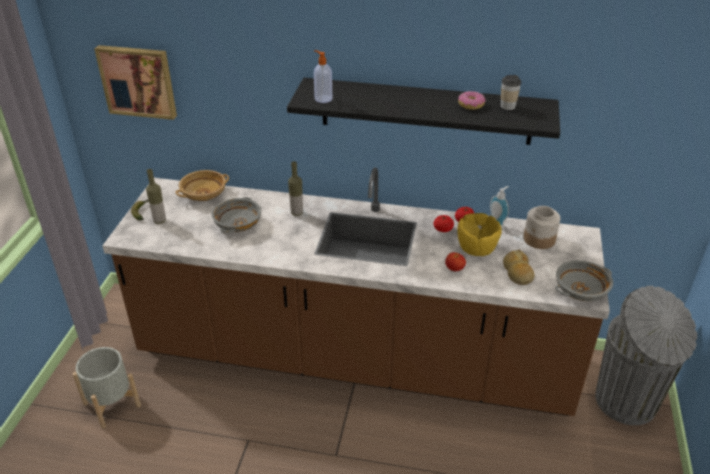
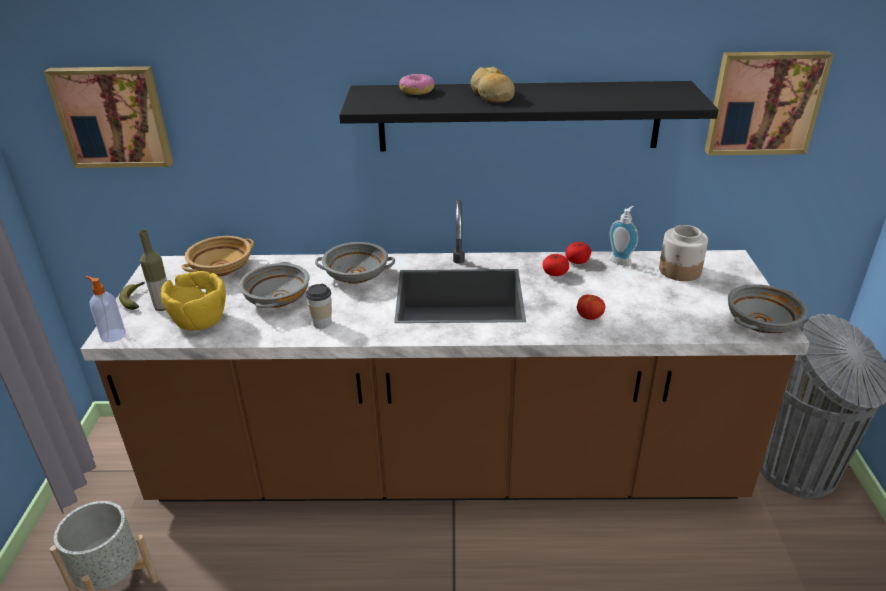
camera: 10 degrees left, 5 degrees down
bottle [288,161,303,216] -> grey bowl [315,242,395,284]
soap dispenser [314,50,332,103] -> soap dispenser moved to [85,276,126,342]
yellow bowl [457,213,502,256] -> yellow bowl moved to [161,271,226,330]
donut [458,91,486,110] -> donut moved to [399,74,435,95]
cup [501,75,521,110] -> cup moved to [305,284,332,329]
bread [503,250,534,285] -> bread moved to [470,66,515,103]
none -> picture [705,51,834,155]

